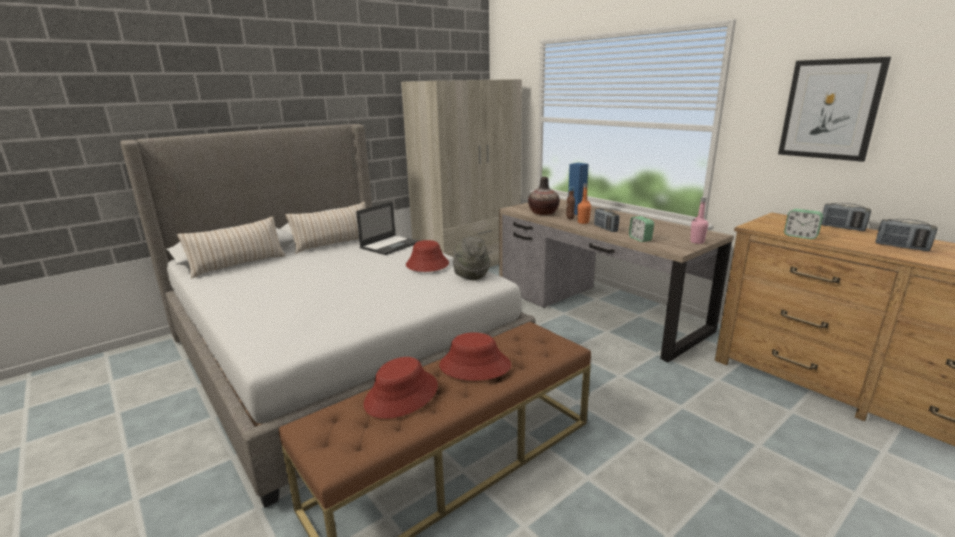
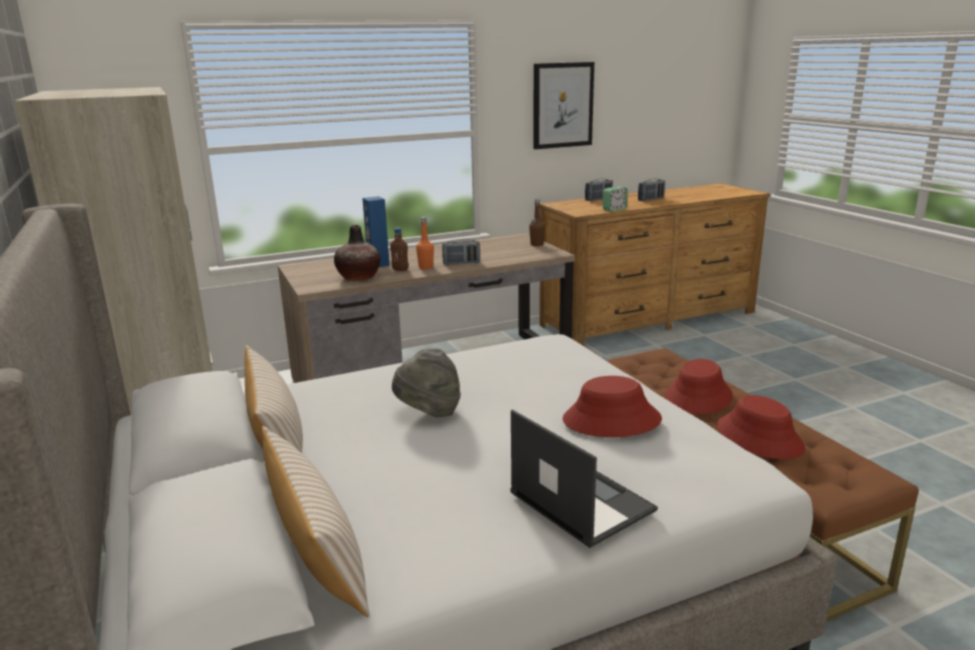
camera: 75 degrees left, 0 degrees up
laptop [356,202,418,255] -> laptop moved to [510,409,658,548]
red hat [406,240,449,272] -> red hat moved to [563,376,662,437]
grey hat [453,236,491,280] -> grey hat moved to [392,349,461,417]
alarm clock [629,216,654,242] -> none
pink bottle [690,197,708,244] -> brown bottle [529,199,545,246]

